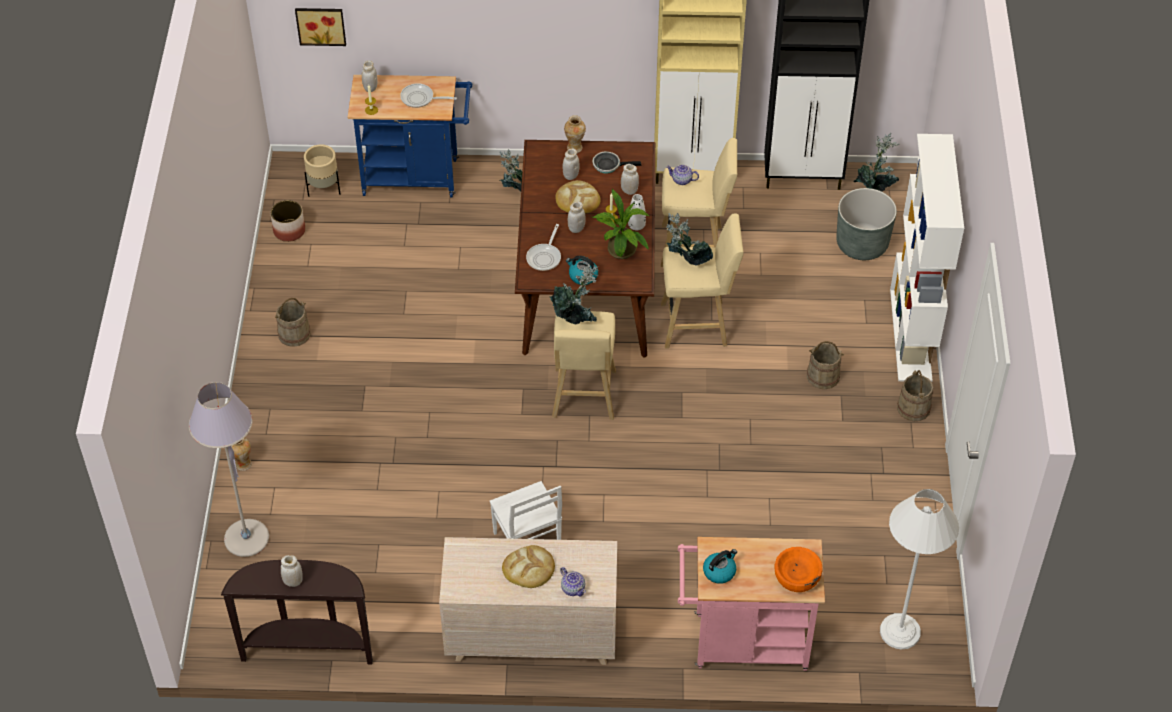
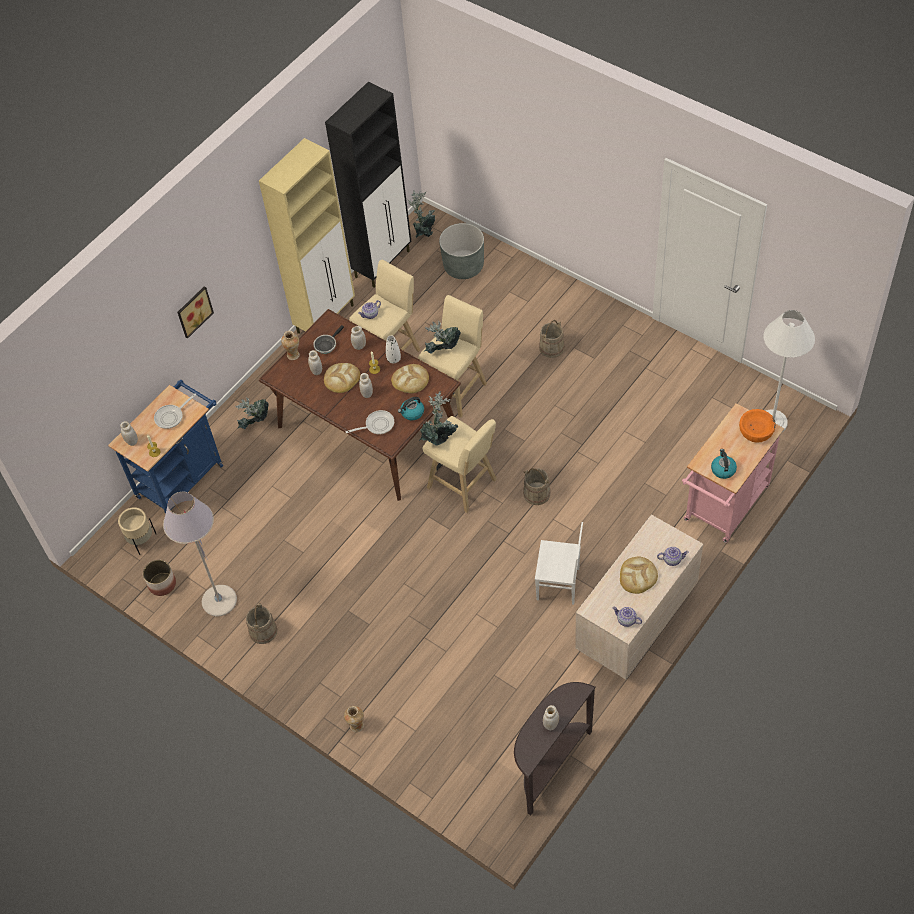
camera: 50 degrees left, 5 degrees up
grey floor lamp [189,382,269,557] -> grey floor lamp moved to [163,492,237,616]
picture [295,8,346,46] -> picture moved to [177,286,214,339]
frying pan [526,224,561,271] -> frying pan turned 75 degrees counterclockwise [346,410,394,435]
potted plant [593,189,650,259] -> bread [391,364,429,393]
white bookcase [890,134,964,382] -> none
beige bucket [897,370,933,421] -> beige bucket moved to [523,468,551,505]
none -> teapot [612,607,642,627]

